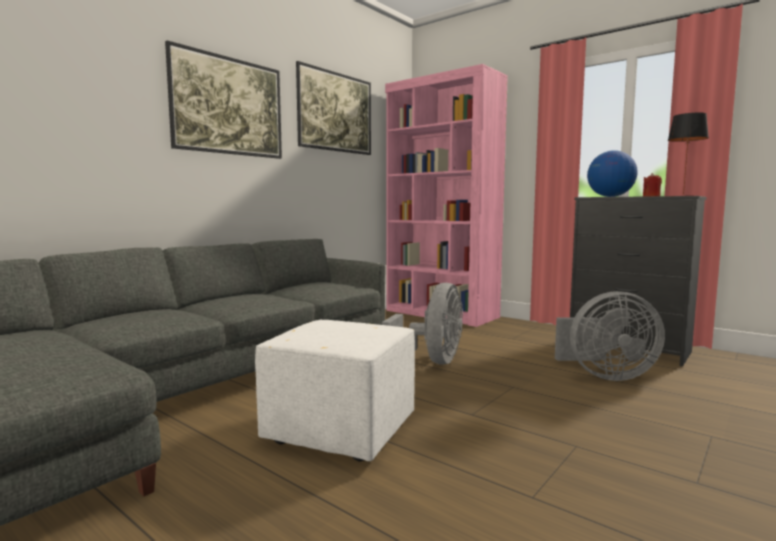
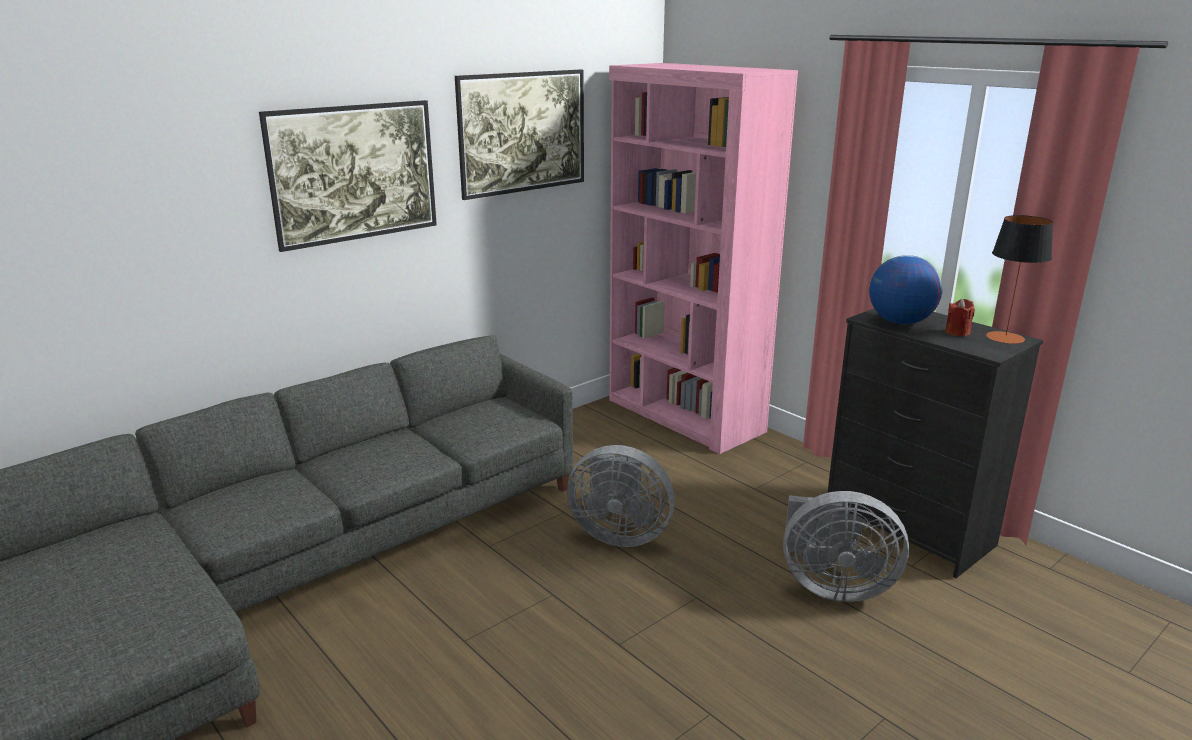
camera: 10 degrees right, 15 degrees up
white ottoman [255,320,415,462] -> none
grey fan [382,283,463,364] -> grey fan turned 75 degrees clockwise [567,445,675,547]

